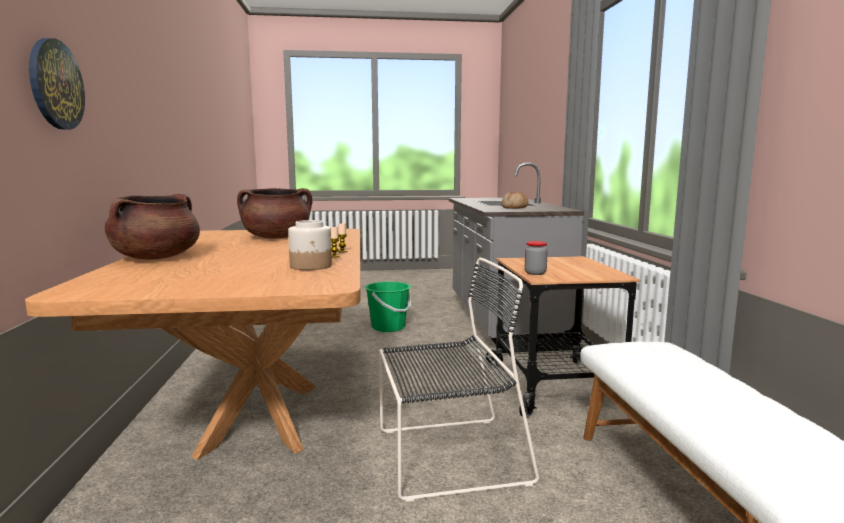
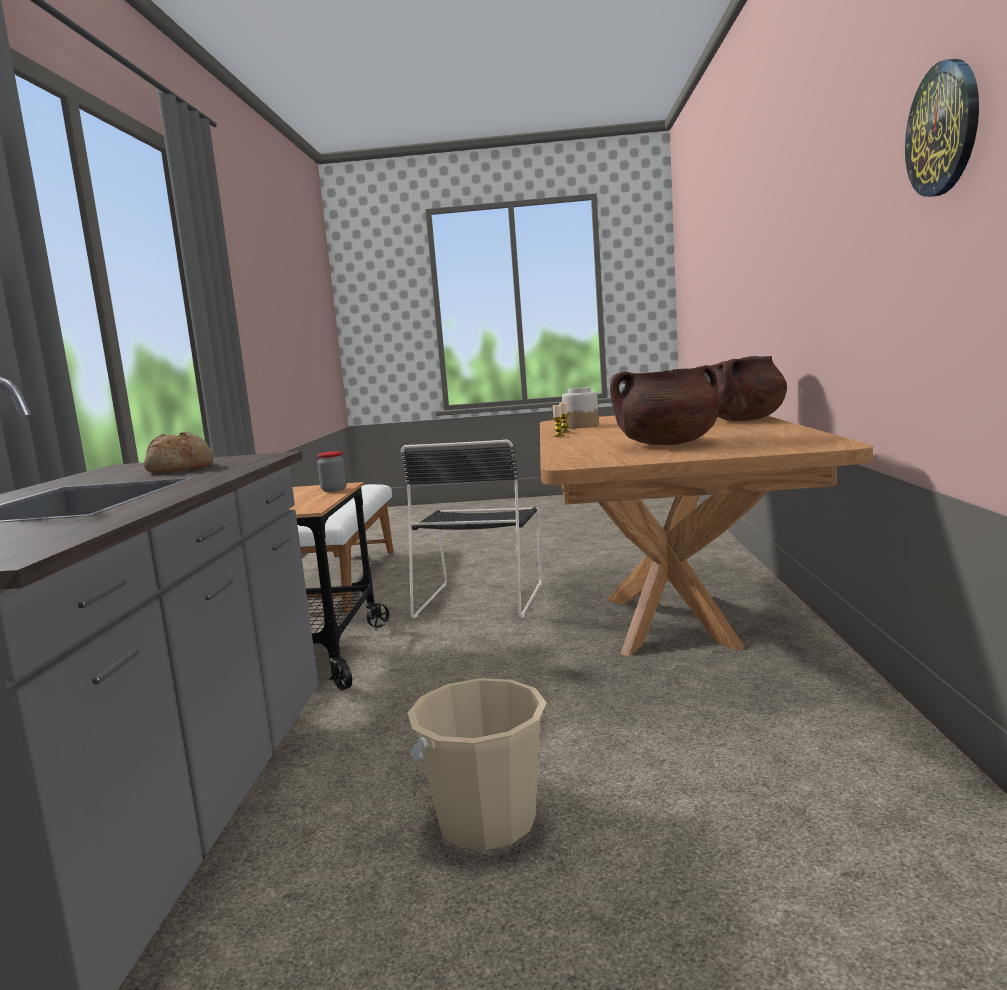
camera: 170 degrees left, 0 degrees up
wall clock [29,38,85,130] -> wall clock moved to [905,59,979,197]
green bucket [364,282,411,332] -> beige bucket [408,678,547,850]
black chair [379,257,539,502] -> black chair turned 75 degrees counterclockwise [400,440,542,619]

